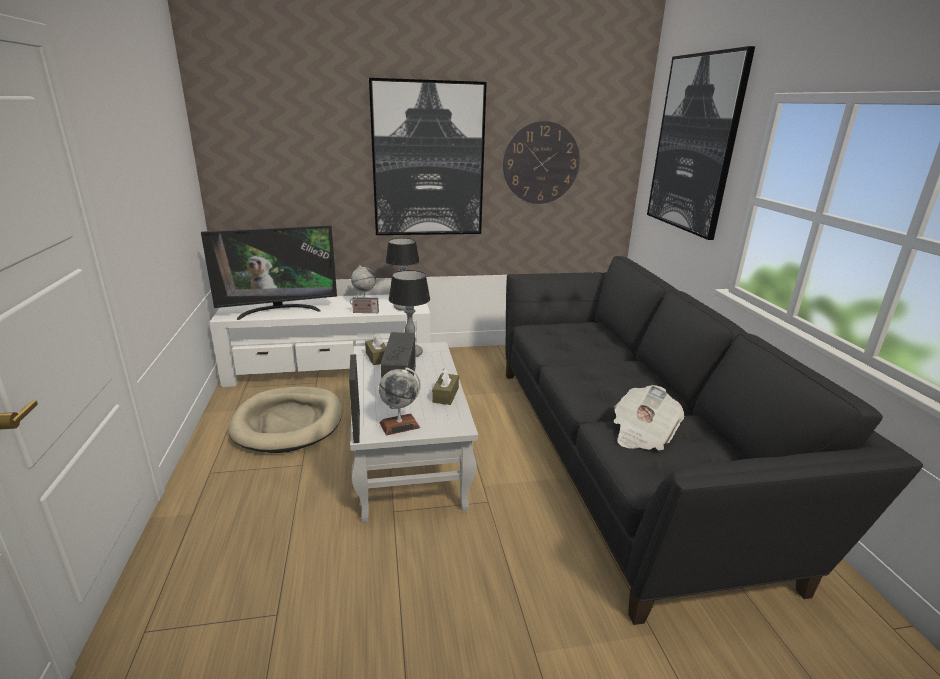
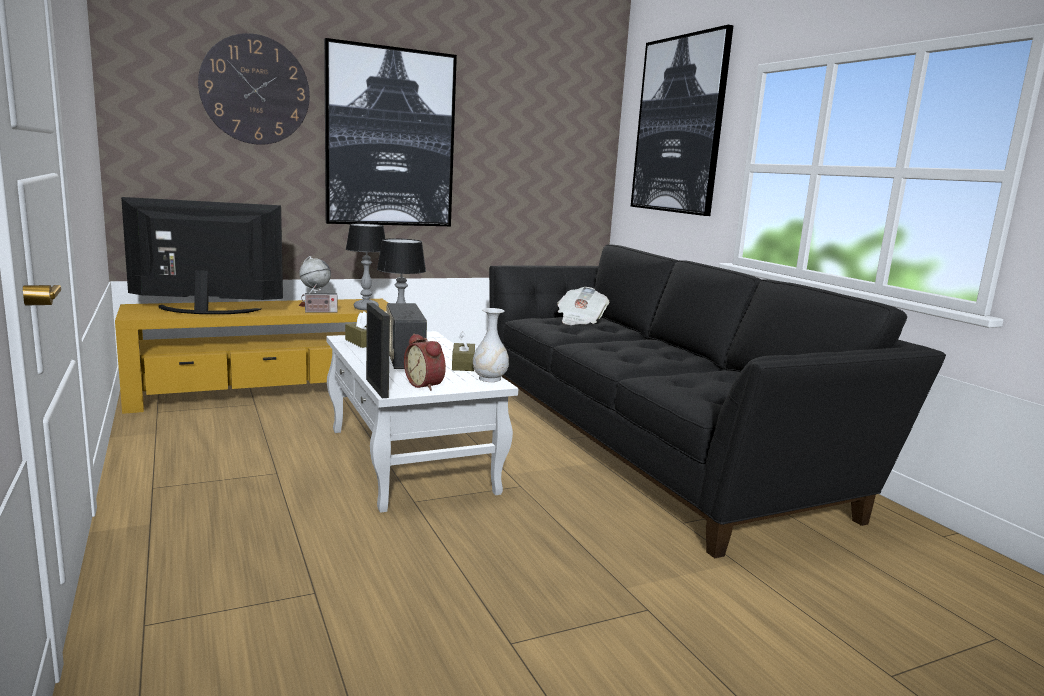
camera: 15 degrees left, 10 degrees down
television [201,225,337,320] -> television turned 150 degrees counterclockwise [121,197,283,314]
white tv stand [209,294,430,387] -> yellow tv stand [115,299,388,414]
beige dog bed [228,387,342,453] -> none
globe [379,367,421,435] -> alarm clock [404,334,446,391]
wall clock [503,121,580,204] -> wall clock moved to [198,33,310,145]
newspaper [613,385,684,450] -> newspaper moved to [557,287,609,325]
none -> white vase [473,308,509,382]

